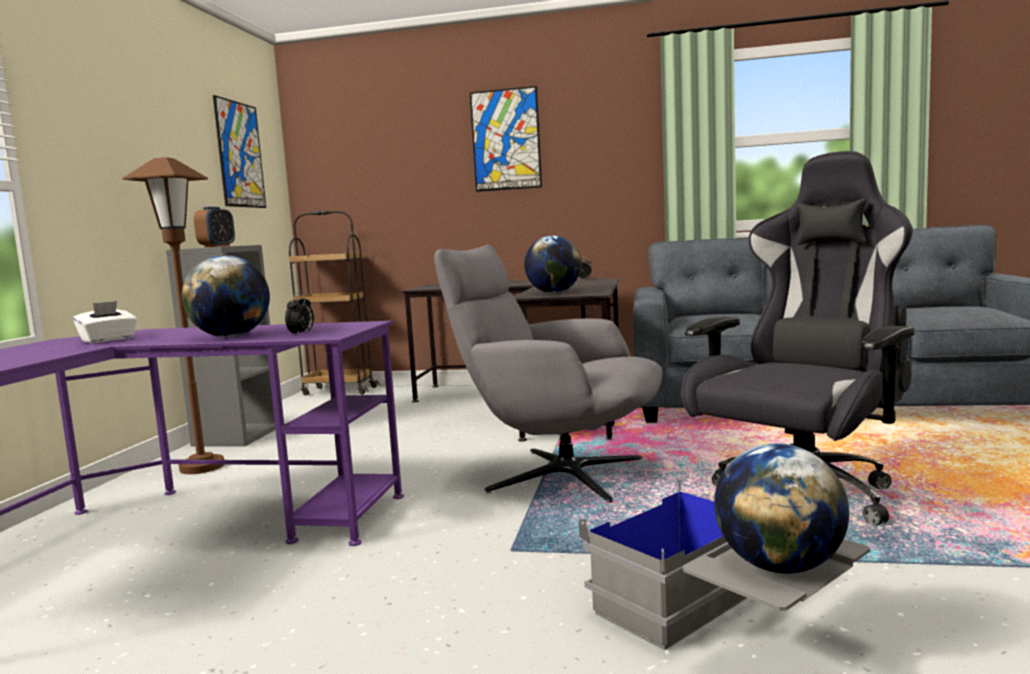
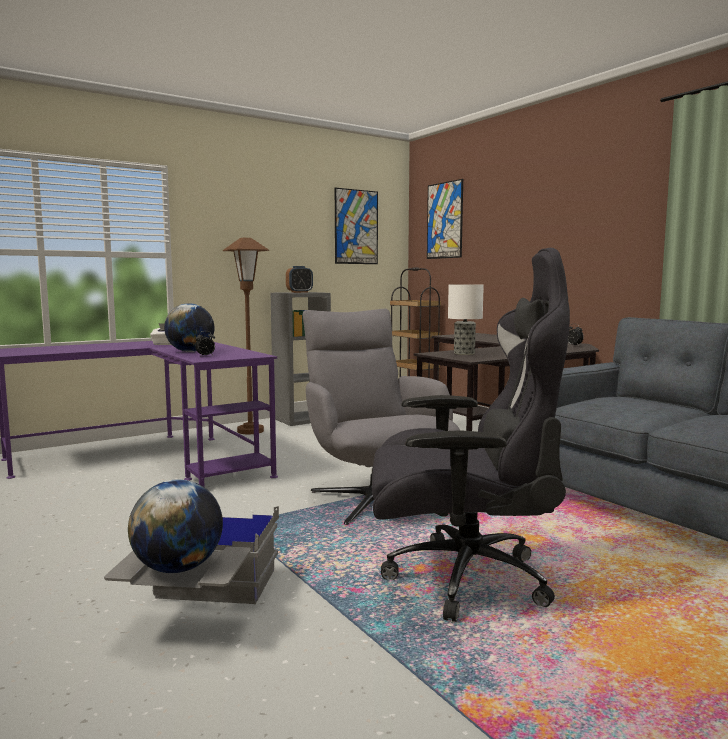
camera: 45 degrees right, 0 degrees up
picture [470,86,542,192] -> picture moved to [427,179,463,259]
globe [524,235,582,293] -> table lamp [448,284,484,355]

